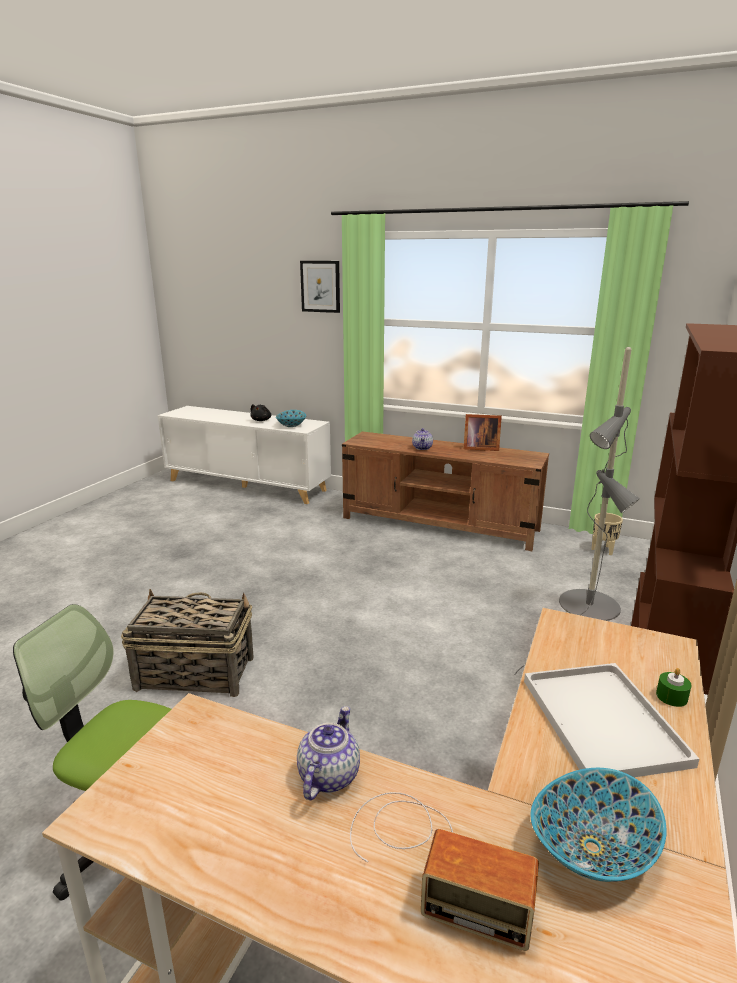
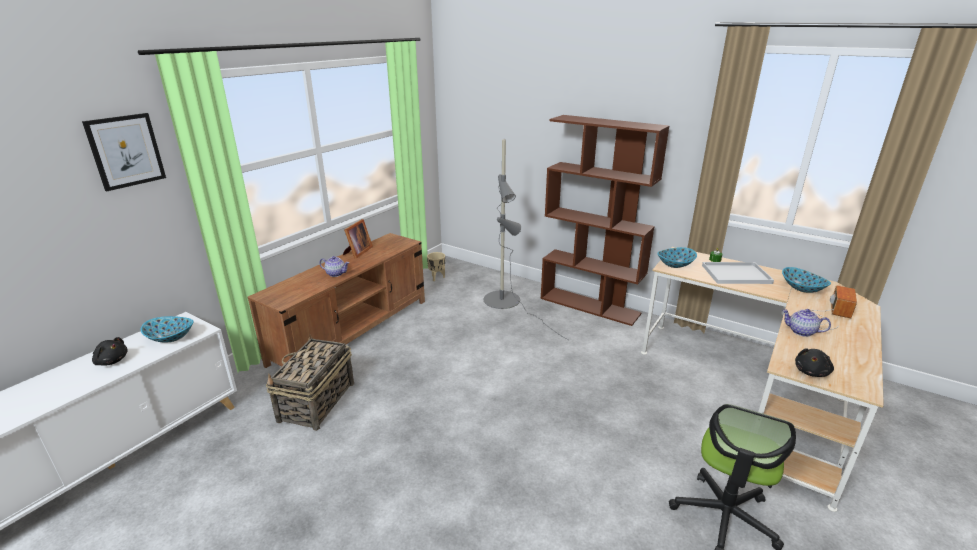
camera: 80 degrees left, 5 degrees up
basket [121,589,254,697] -> basket moved to [266,335,354,431]
none -> bowl [657,247,697,268]
none -> black plush toy [795,348,834,377]

